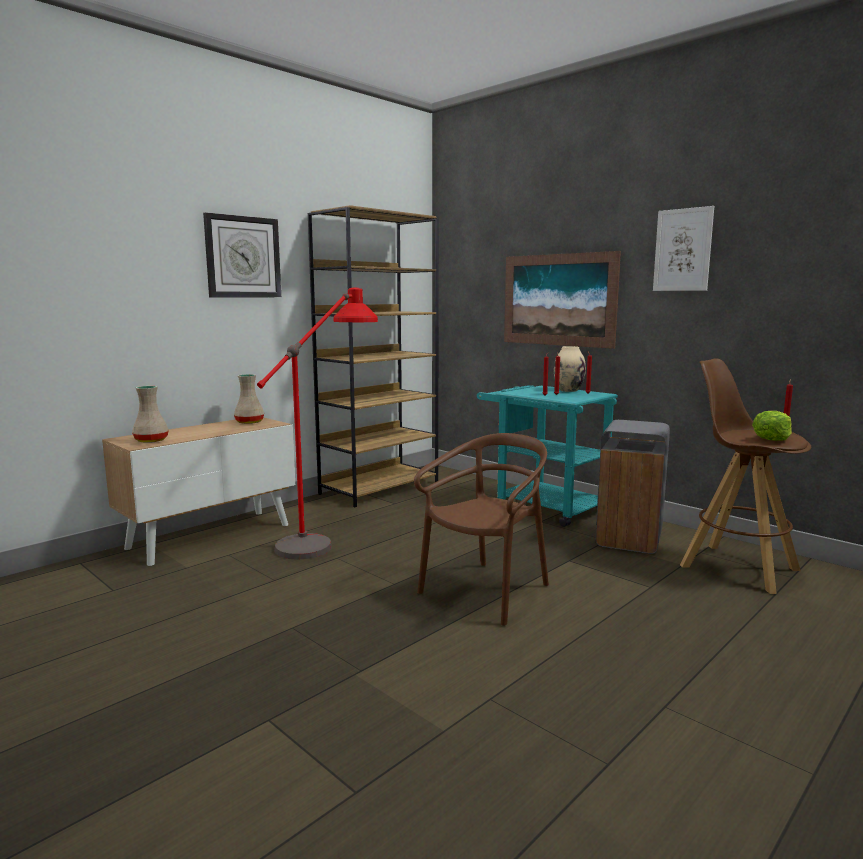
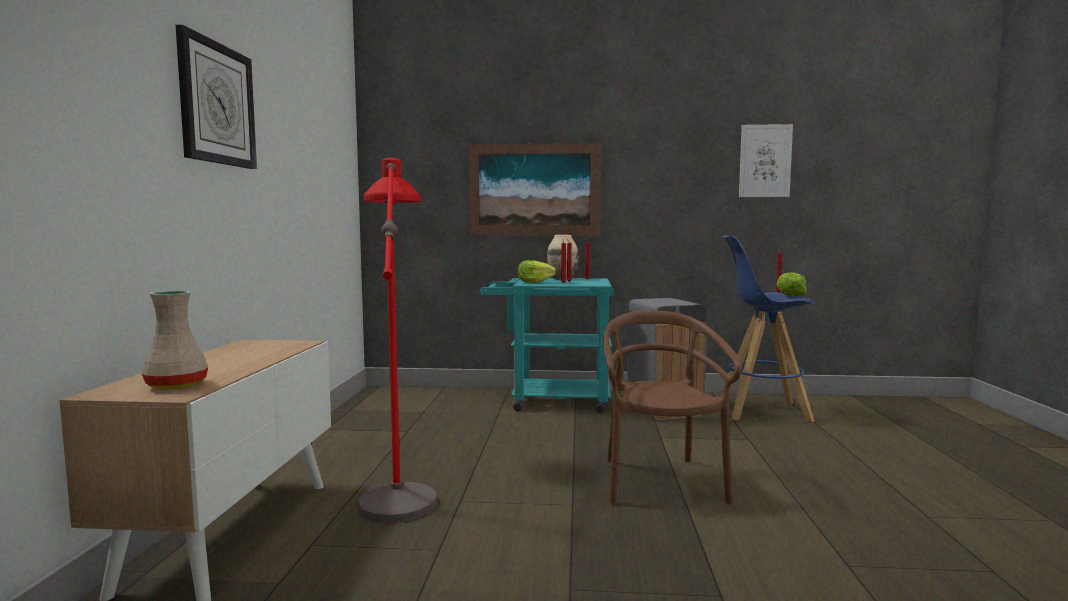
camera: 40 degrees left, 5 degrees down
beige vase [234,374,264,424] -> none
brown bookcase [308,205,439,507] -> none
picture [653,206,714,291] -> picture moved to [739,124,793,197]
brown stool [680,358,811,594] -> blue stool [721,235,815,422]
none -> lettuce [518,260,556,283]

